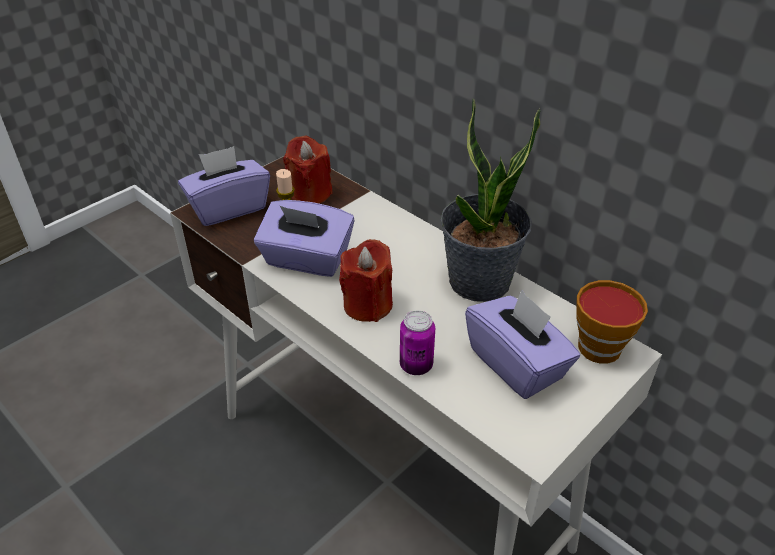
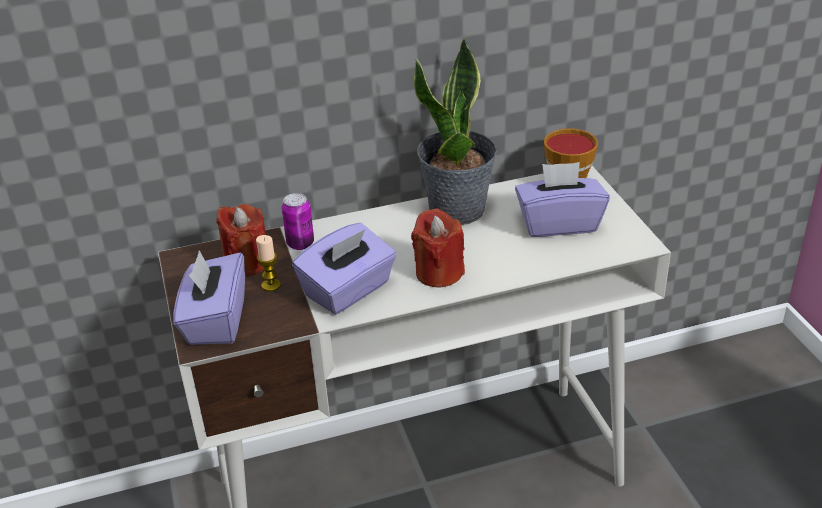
camera: 60 degrees left, 5 degrees down
can [400,310,435,375] -> can moved to [282,193,314,250]

